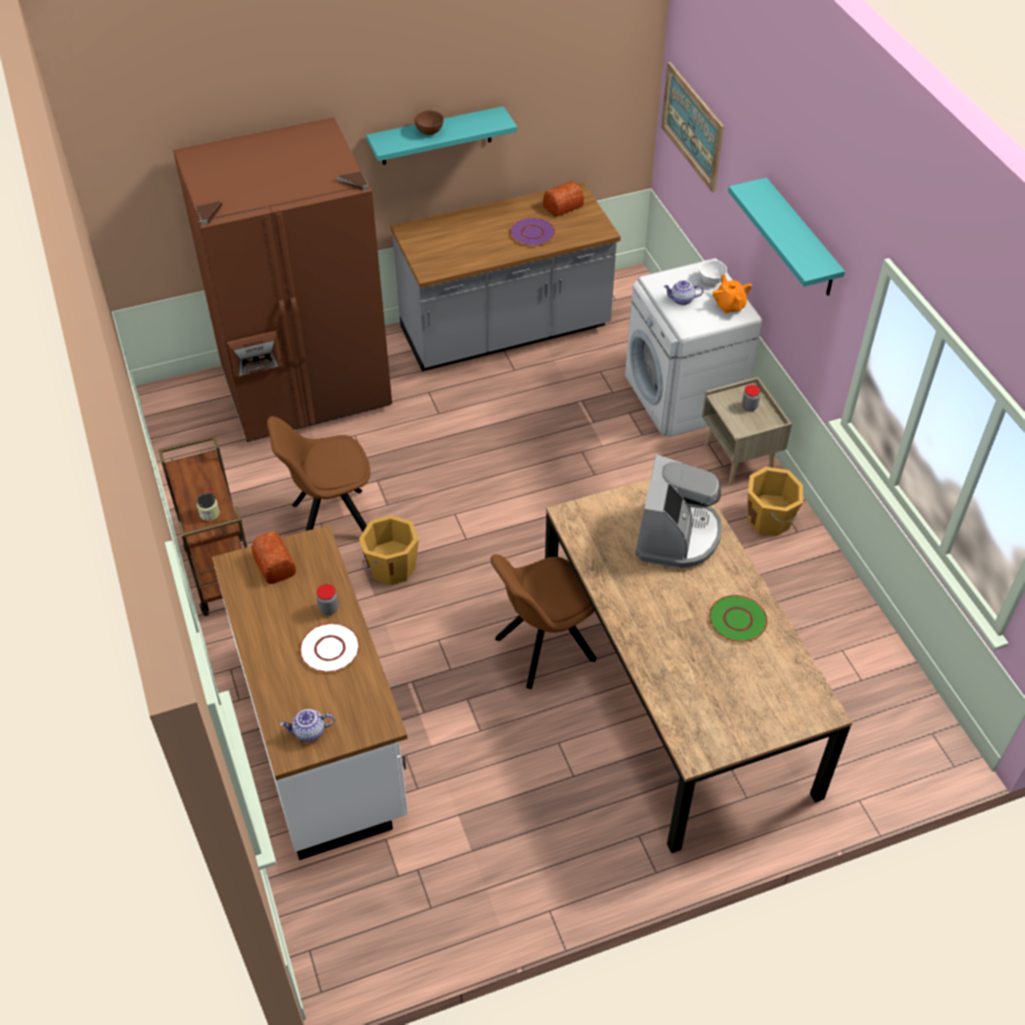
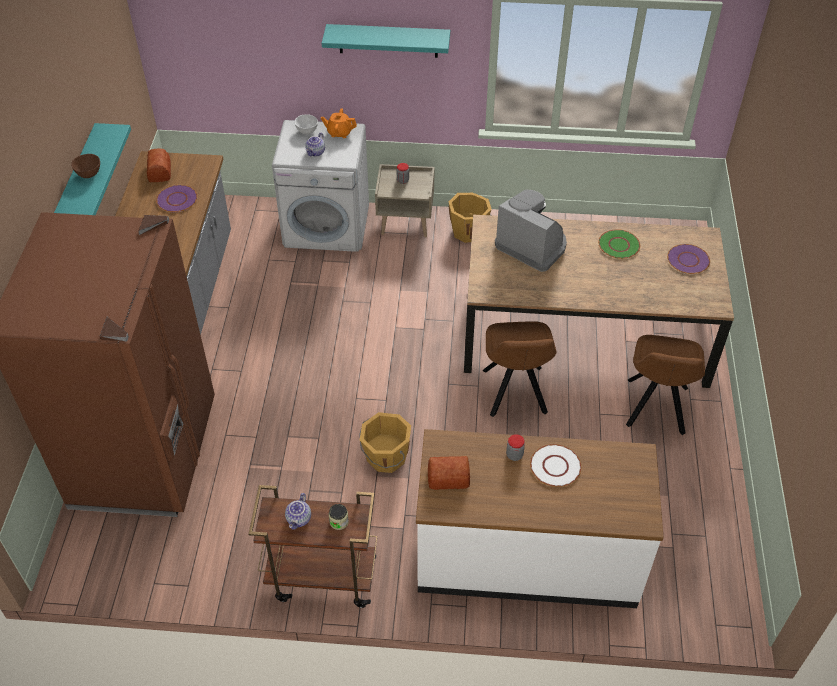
camera: 65 degrees left, 0 degrees up
brown chair [267,416,370,531] -> brown chair moved to [626,335,705,435]
teapot [280,709,335,742] -> teapot moved to [285,493,311,530]
picture [661,62,724,193] -> none
none -> purple plate [667,244,710,274]

